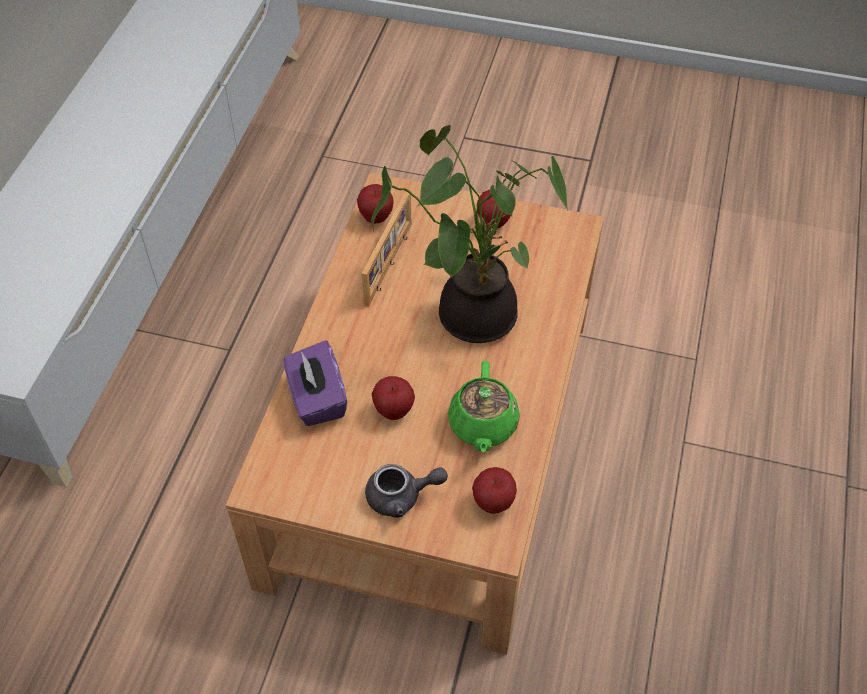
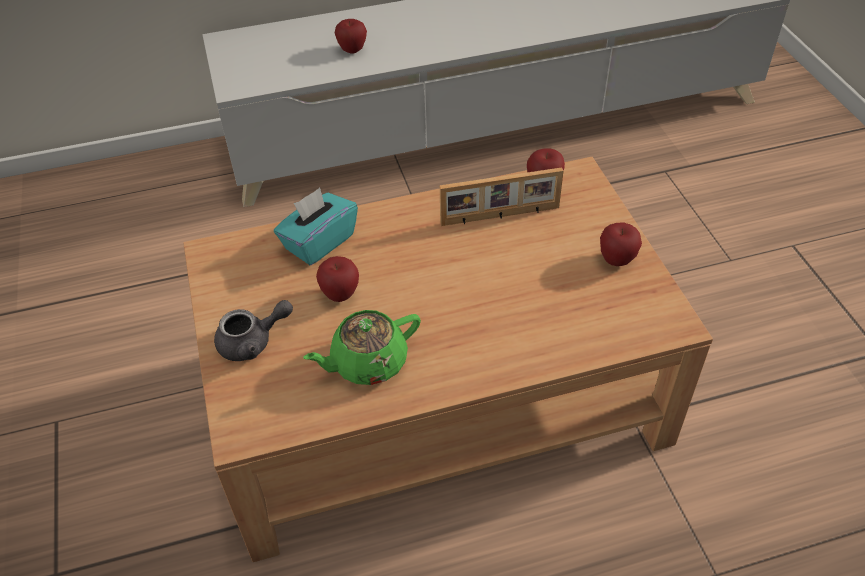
camera: 60 degrees right, 5 degrees down
purple tissue box [284,340,347,426] -> turquoise tissue box [274,188,358,265]
grey teapot [365,464,448,518] -> grey teapot turned 75 degrees counterclockwise [214,300,293,361]
potted plant [372,125,568,343] -> none
apple [472,467,517,514] -> apple moved to [335,19,367,54]

